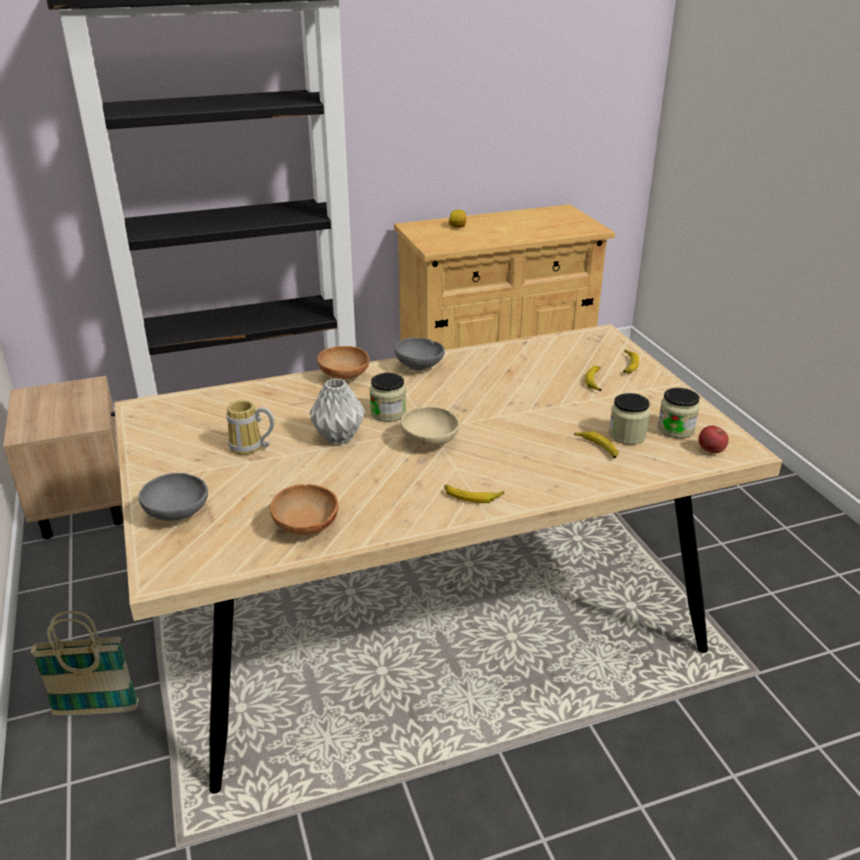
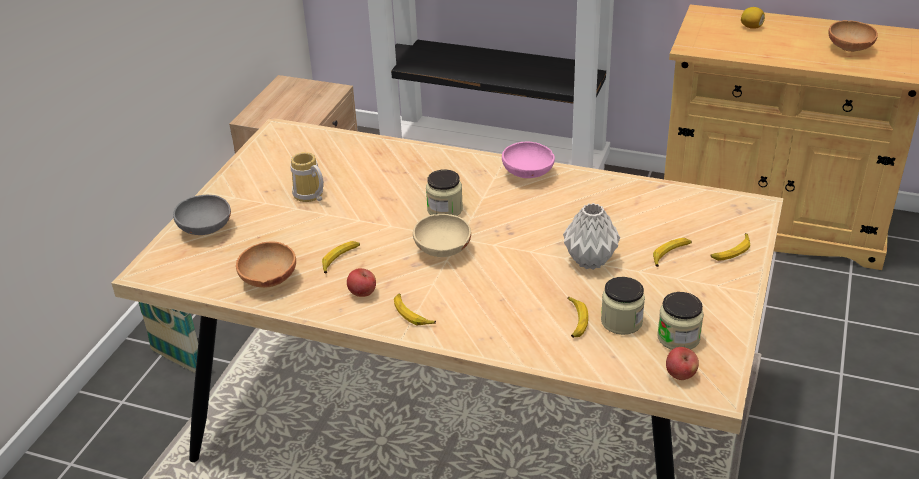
camera: 40 degrees right, 5 degrees up
grey vase [310,378,365,445] -> grey vase moved to [563,203,620,270]
brown bowl [317,346,369,380] -> brown bowl moved to [828,20,878,52]
grey bowl [395,338,445,370] -> pink bowl [502,141,555,178]
none -> banana [322,241,360,273]
none -> apple [347,268,376,297]

